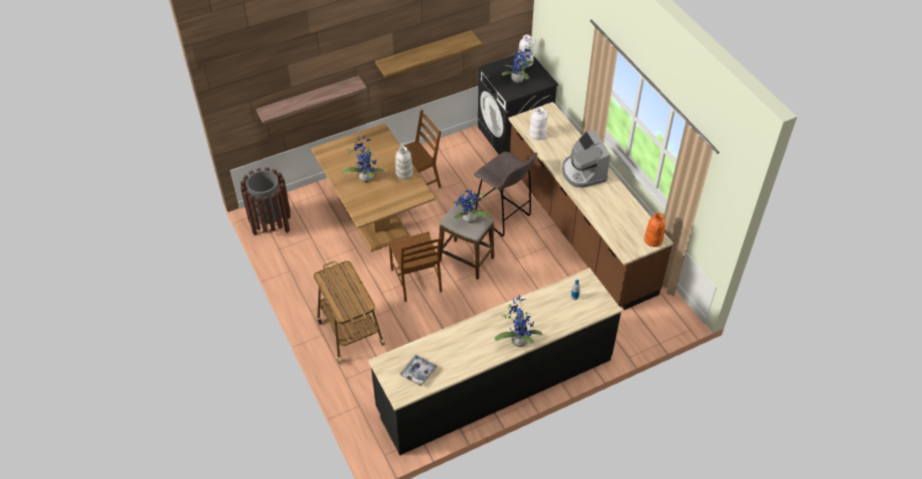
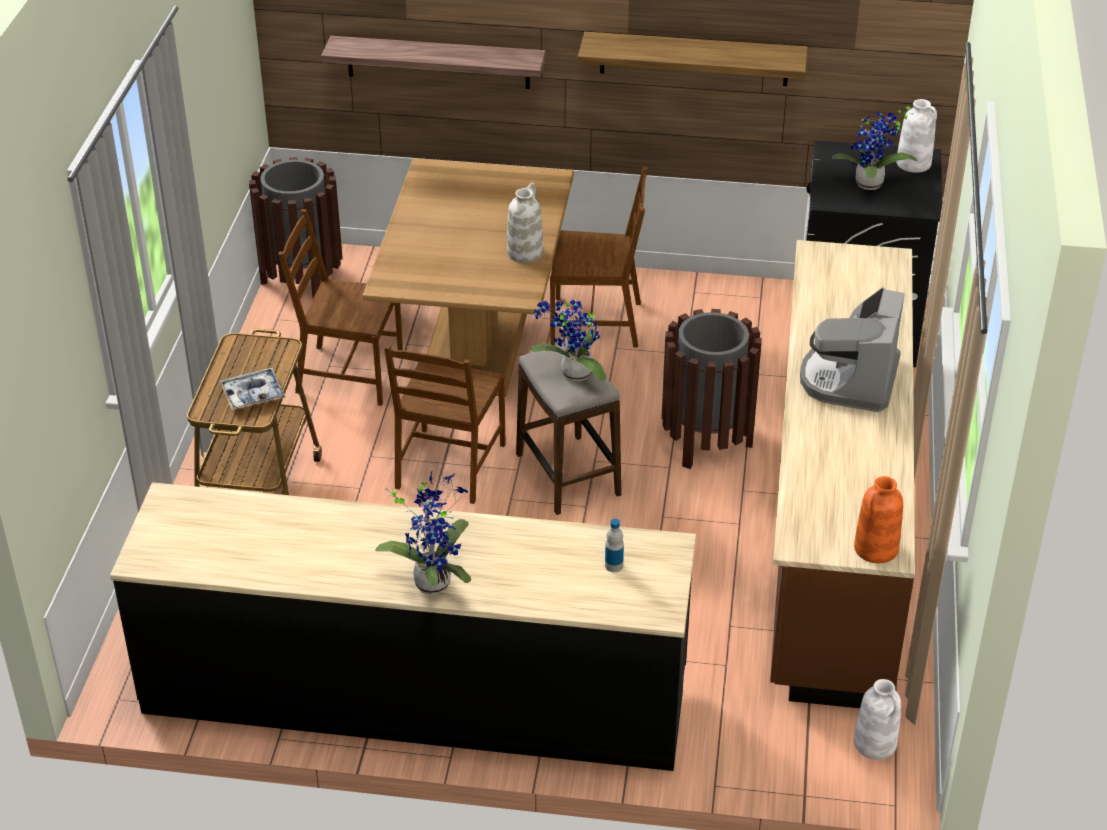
camera: 35 degrees right, 10 degrees down
potted plant [343,136,384,182] -> none
tray [399,354,437,387] -> tray moved to [220,368,286,410]
grey stool [474,152,537,237] -> brown trash can [661,309,762,469]
white vase [529,107,549,140] -> white vase moved to [854,679,901,760]
none -> brown chair [278,209,403,406]

